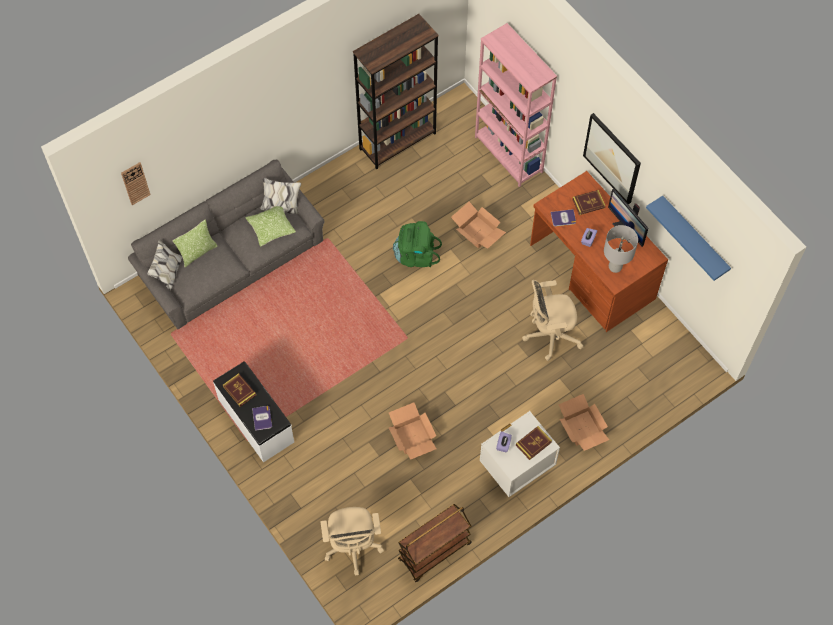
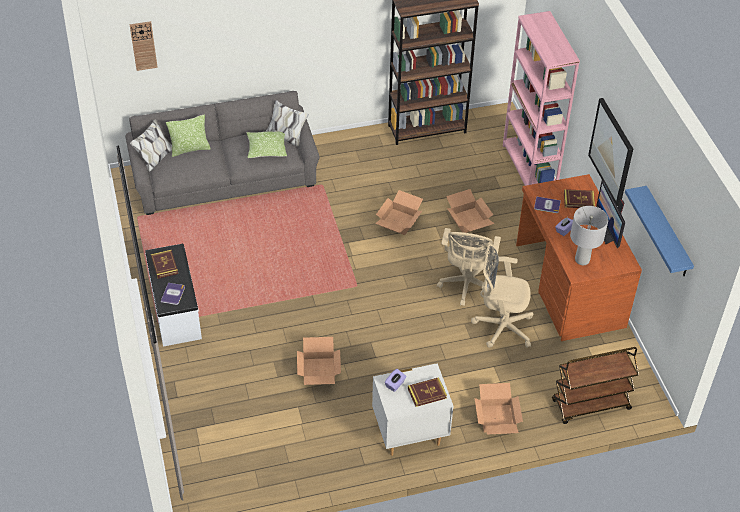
camera: 20 degrees right, 15 degrees down
beige office chair [321,507,384,576] -> beige office chair moved to [437,228,501,306]
green backpack [393,221,442,267] -> cardboard box [375,190,423,235]
brown cart [398,504,472,582] -> brown cart moved to [552,347,639,424]

